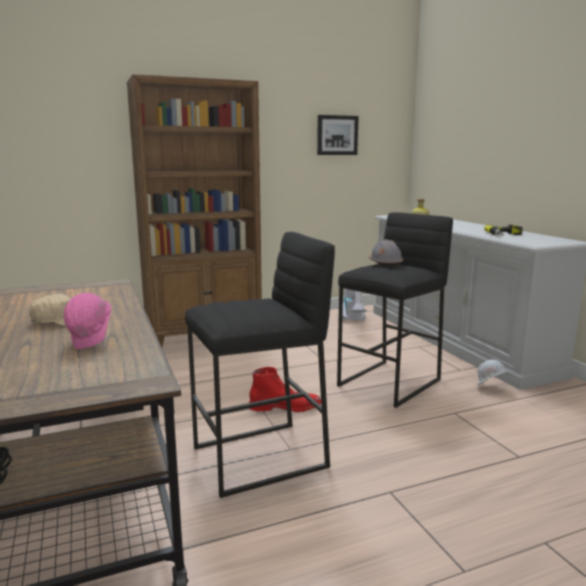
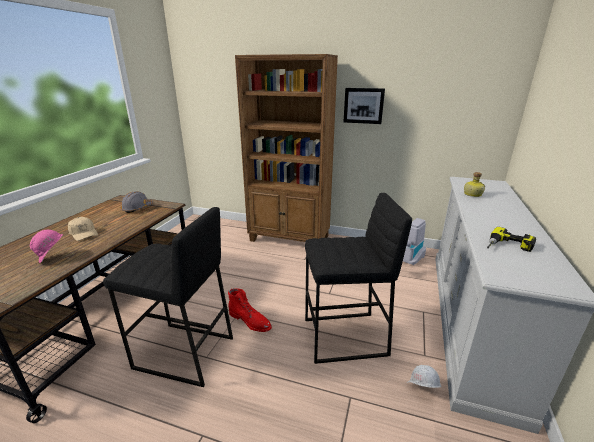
camera: 40 degrees right, 10 degrees up
picture [317,115,359,155] -> picture moved to [344,88,385,124]
grey hard hat [368,239,403,267] -> grey hard hat moved to [121,191,153,213]

